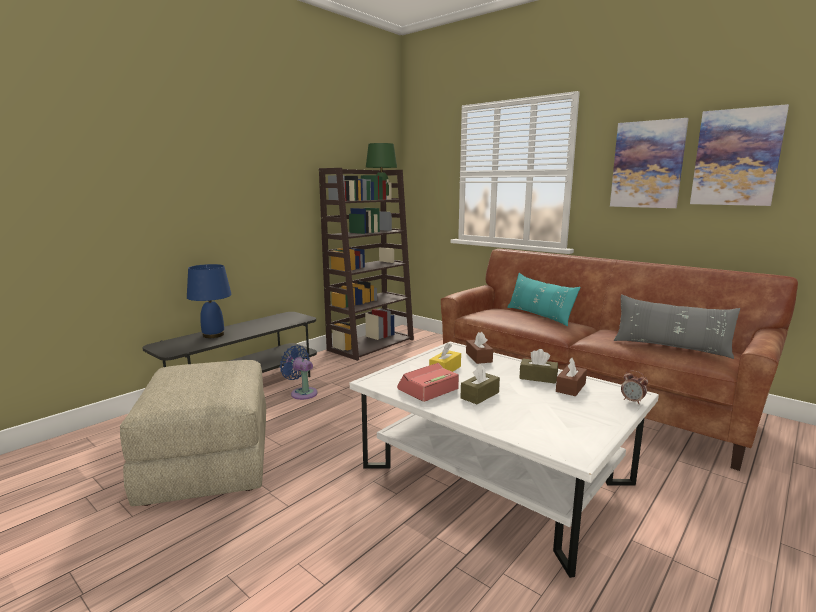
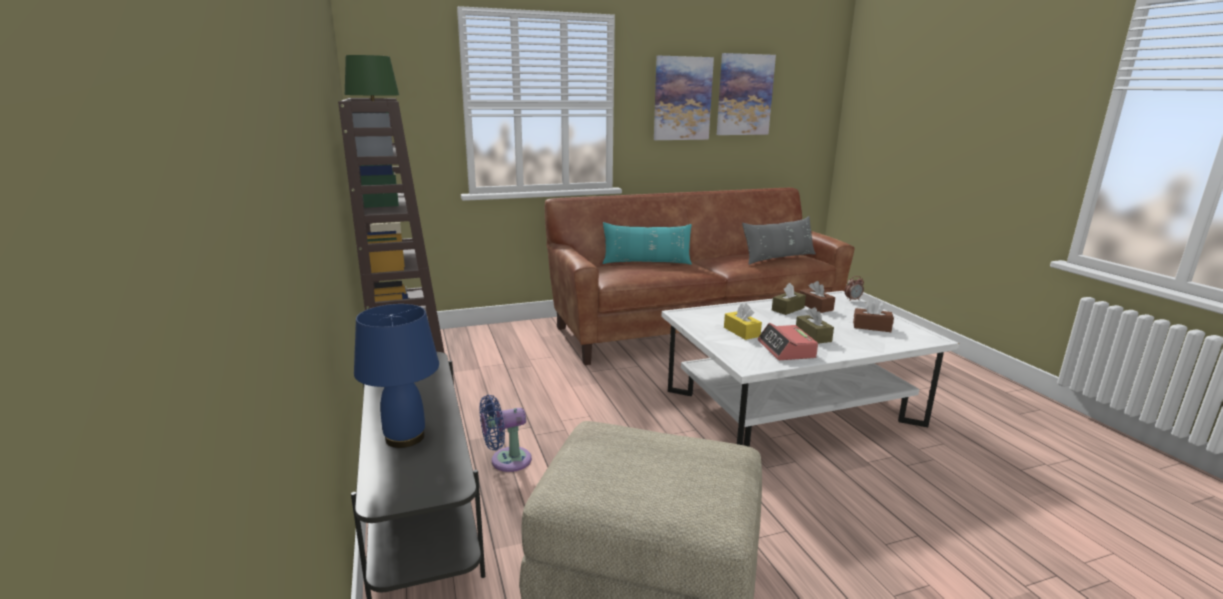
camera: 60 degrees left, 5 degrees up
brown tissue box [466,332,493,364] -> brown tissue box moved to [853,299,894,332]

